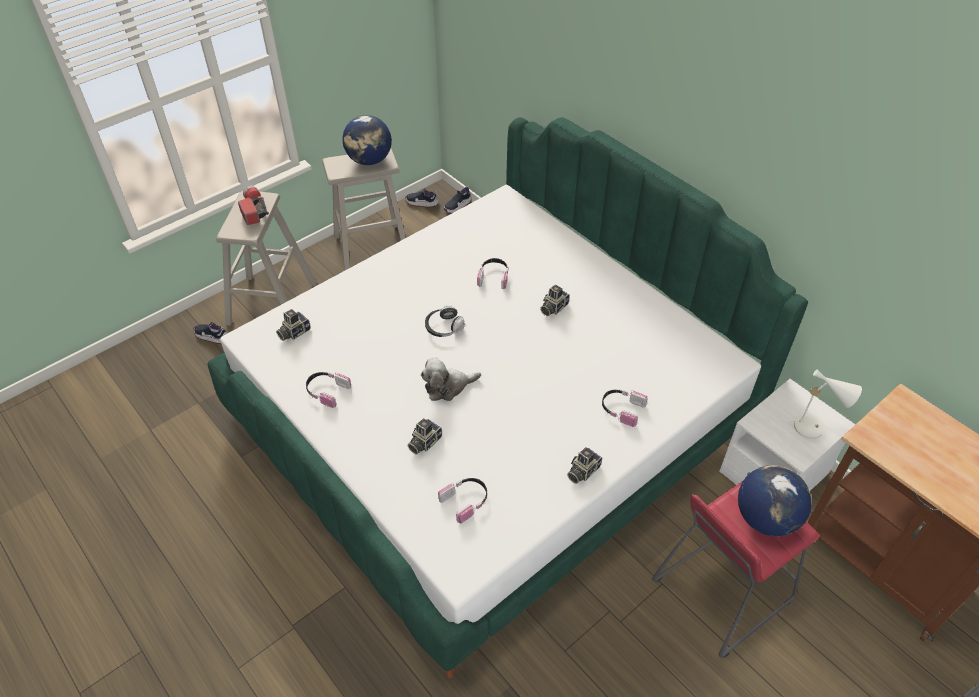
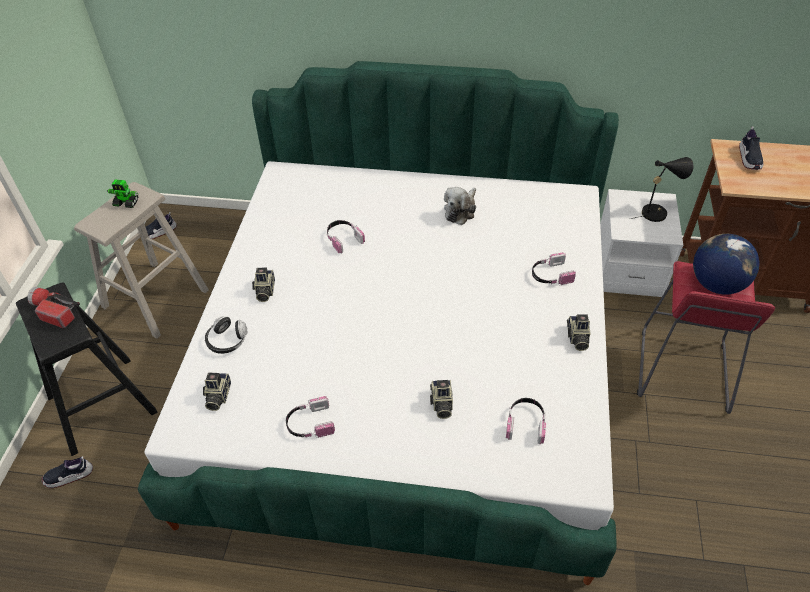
camera: 40 degrees left, 0 degrees up
beige stool [216,191,317,326] -> black stool [16,283,158,456]
globe [342,115,392,165] -> toy robot [107,180,138,208]
plush toy [421,357,481,401] -> plush toy moved to [444,187,476,225]
headphones [425,305,465,337] -> headphones moved to [205,316,247,354]
shoe [444,185,472,214] -> shoe moved to [739,127,764,170]
camera [540,285,570,316] -> camera moved to [252,268,275,302]
white table lamp [776,370,862,439] -> black table lamp [631,157,694,222]

